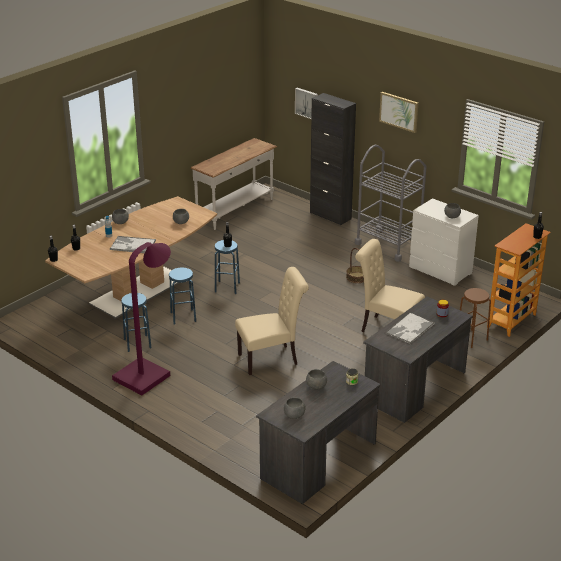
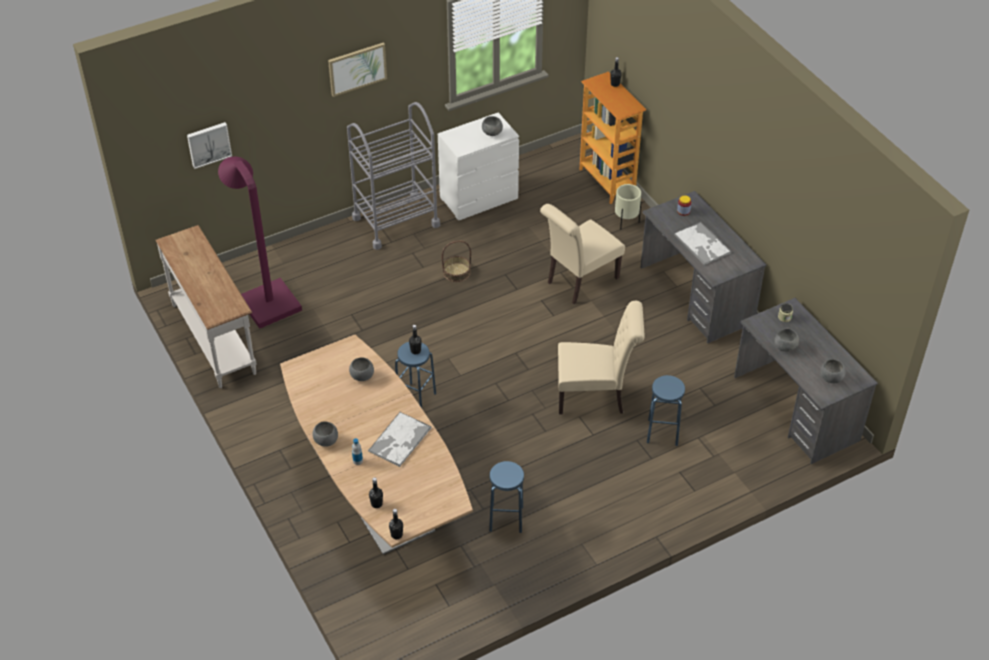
camera: 70 degrees left, 15 degrees up
purple floor lamp [112,242,171,395] -> purple floor lamp moved to [218,156,302,329]
blue stool [169,268,196,325] -> blue stool moved to [647,375,685,446]
beige chair [235,267,309,375] -> beige chair turned 90 degrees clockwise [558,301,645,414]
black cabinet [310,93,356,225] -> none
brown stool [460,288,491,348] -> beige planter [615,184,641,230]

